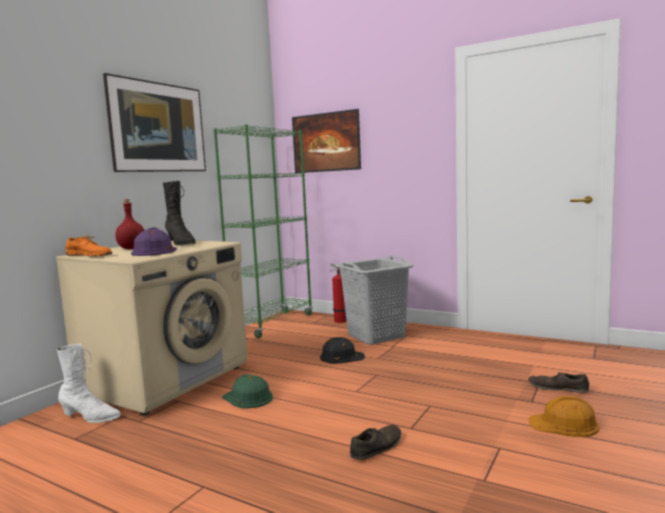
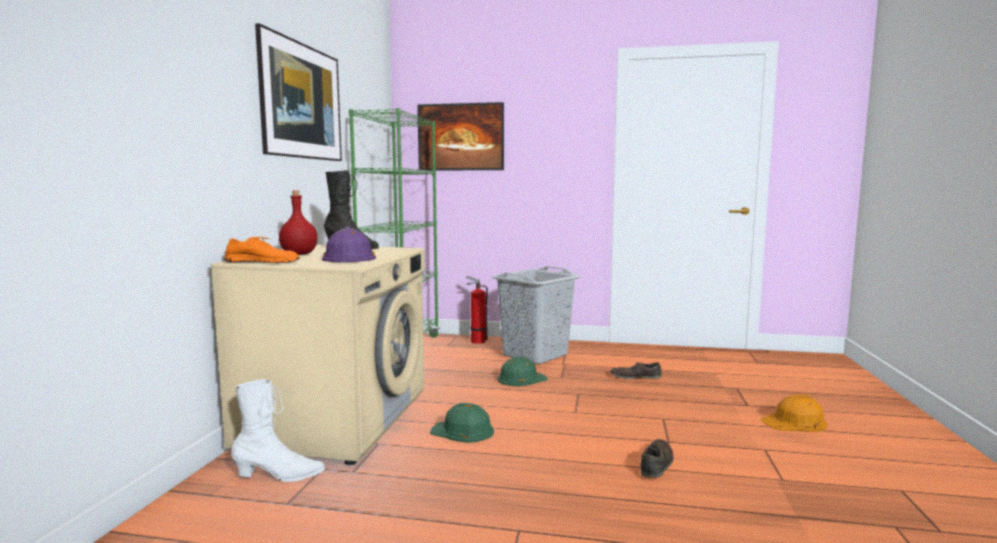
camera: 20 degrees left, 0 degrees up
black hard hat [320,337,365,364] -> green hard hat [498,356,548,386]
brown shoe [528,372,589,393] -> brown shoe moved to [610,362,662,379]

